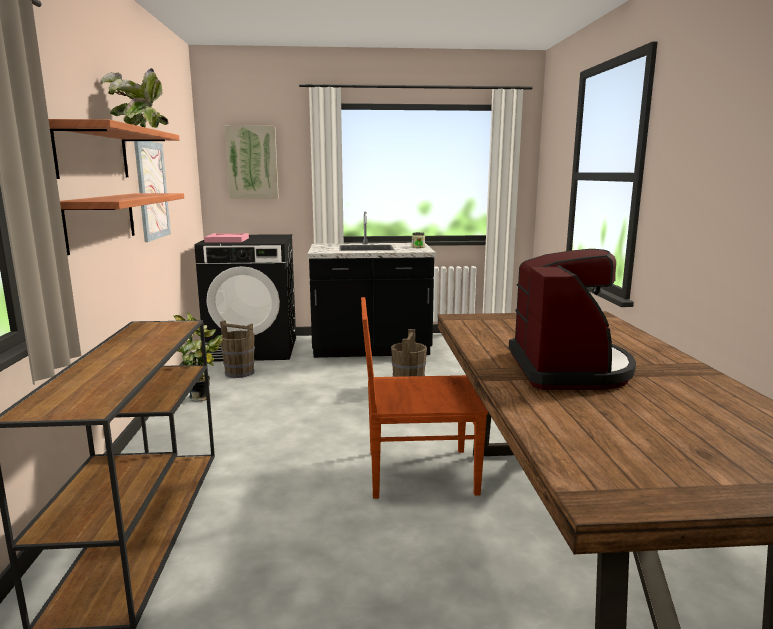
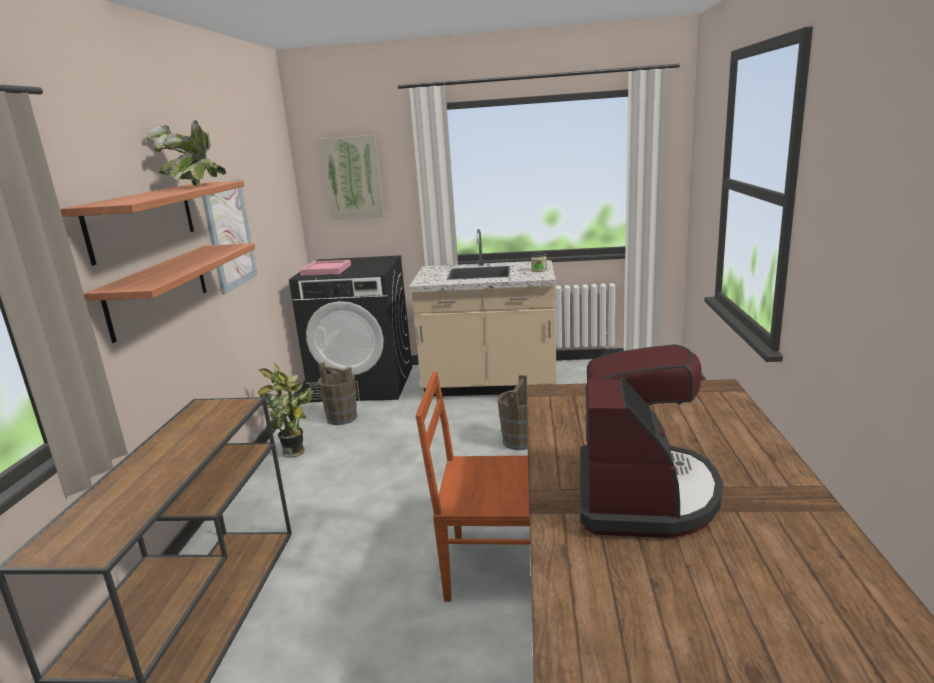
camera: 10 degrees right, 5 degrees up
black counter [308,212,436,358] -> beige counter [409,229,557,396]

